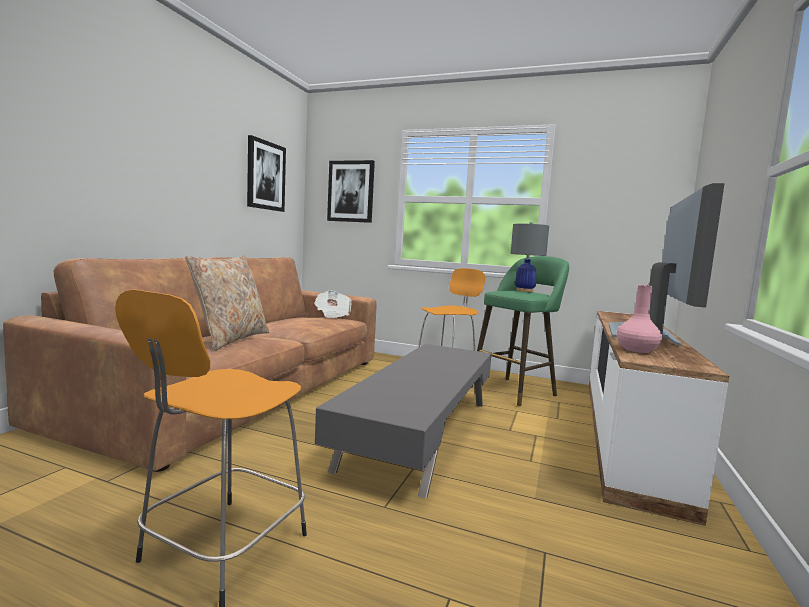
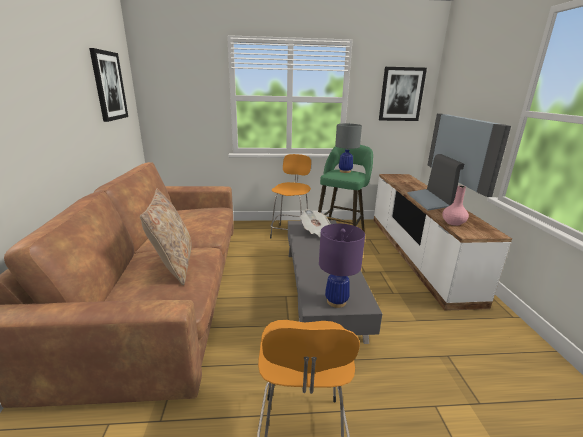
camera: 25 degrees left, 15 degrees up
newspaper [314,290,352,318] -> newspaper moved to [300,209,330,237]
picture [327,160,375,223] -> picture moved to [379,67,427,121]
none -> purple table lamp [319,224,365,308]

